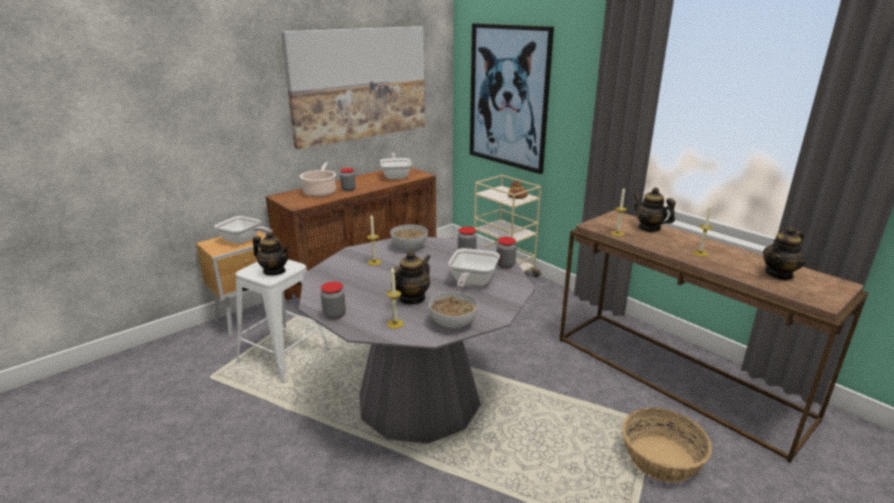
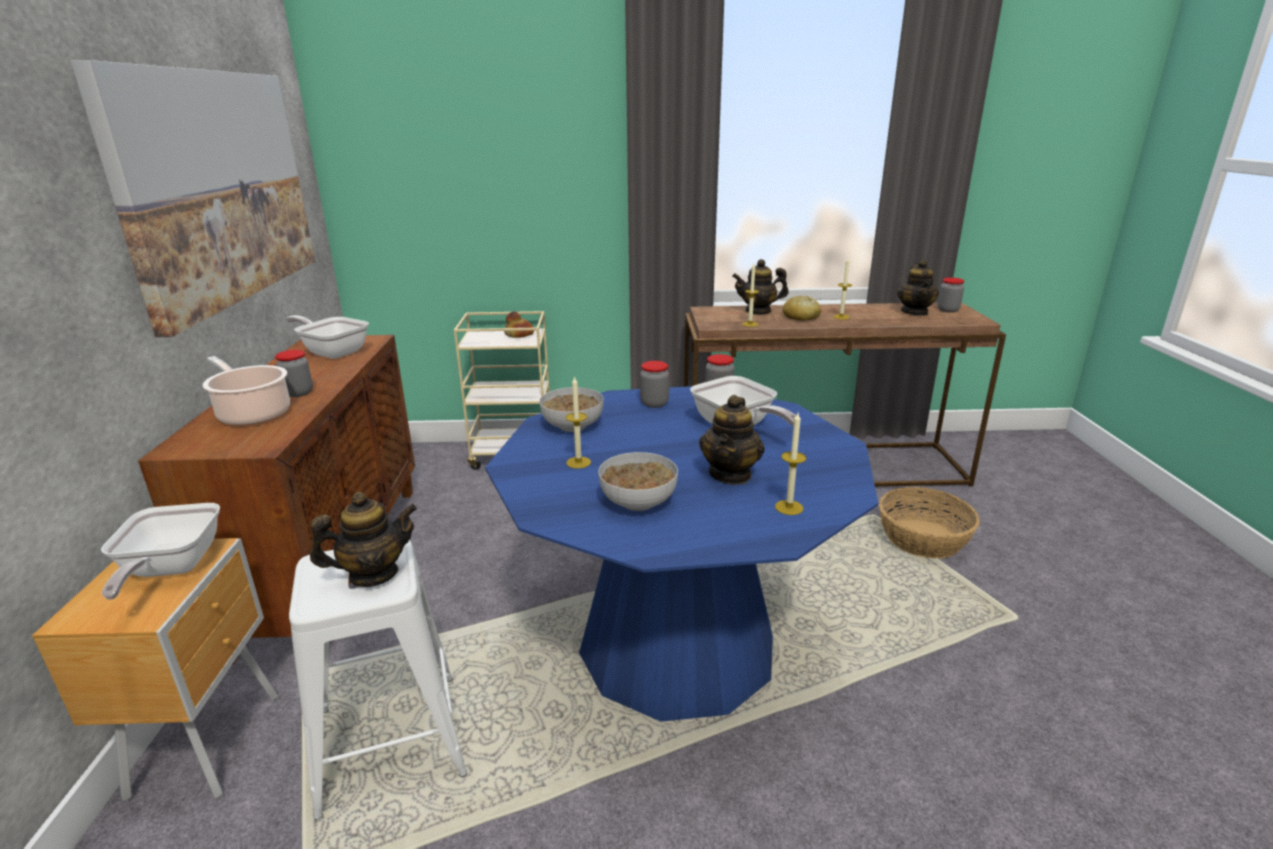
camera: 50 degrees left, 0 degrees up
frying pan [215,216,272,244] -> frying pan turned 105 degrees clockwise [101,503,220,600]
grey dining table [299,237,535,444] -> blue dining table [485,386,878,721]
jar [320,282,346,320] -> jar moved to [938,278,965,313]
teapot [391,251,431,304] -> teapot turned 150 degrees counterclockwise [699,395,765,485]
bowl [429,292,478,329] -> bowl moved to [598,452,678,511]
picture [470,23,554,174] -> none
none -> bread [782,295,822,321]

